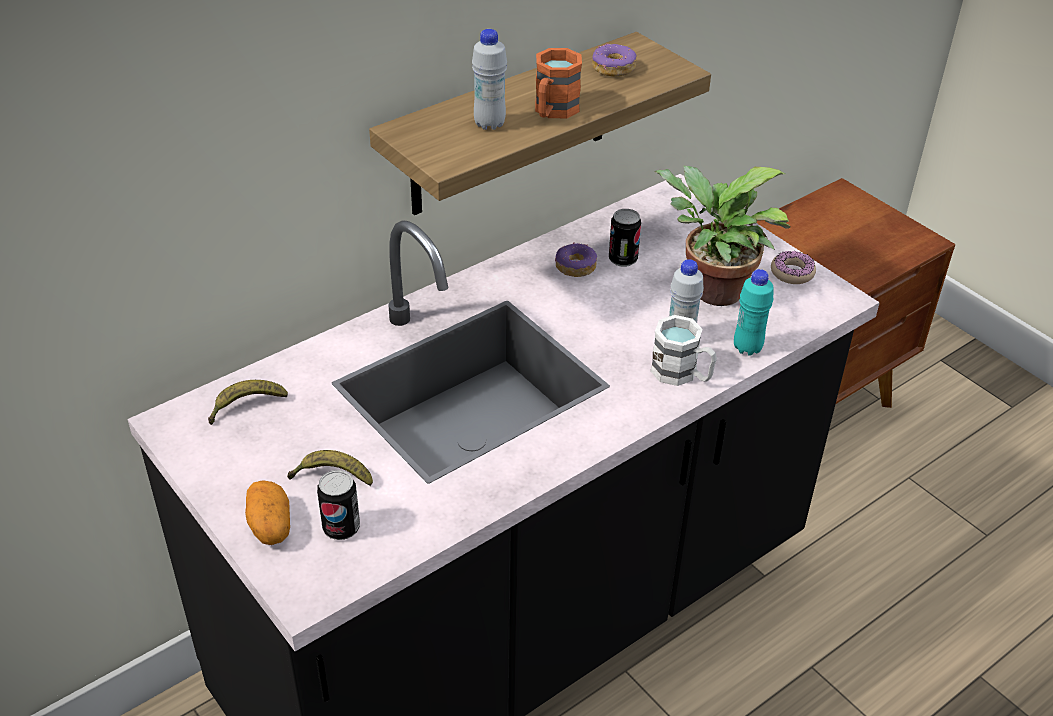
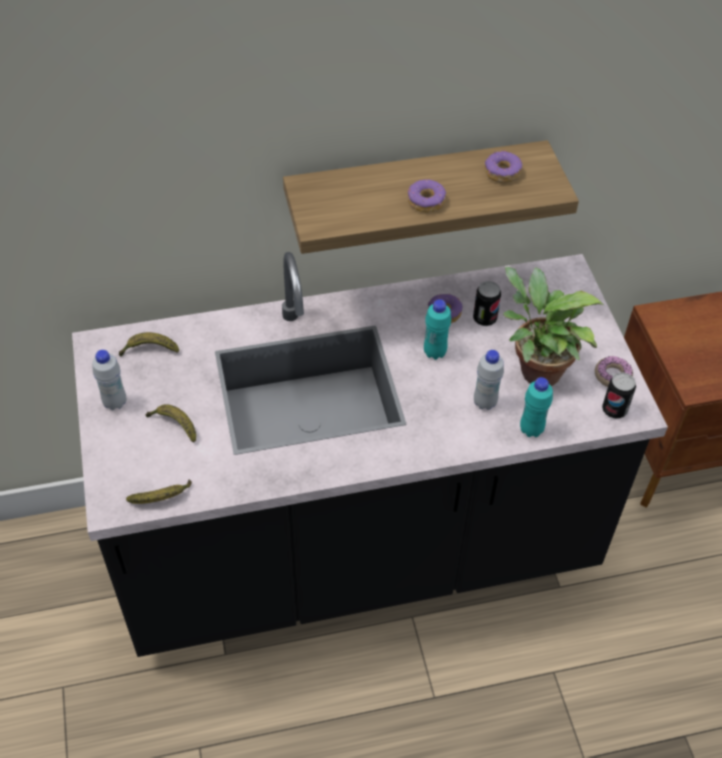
camera: 25 degrees right, 10 degrees up
potato [245,480,290,545] -> none
can [317,470,360,540] -> can moved to [602,372,636,419]
white bottle [472,29,507,130] -> white bottle moved to [92,350,126,410]
orange mug [535,48,582,118] -> donut [408,179,446,213]
white mug [650,315,717,386] -> none
none -> banana [126,480,192,504]
none -> turquoise bottle [424,299,451,360]

